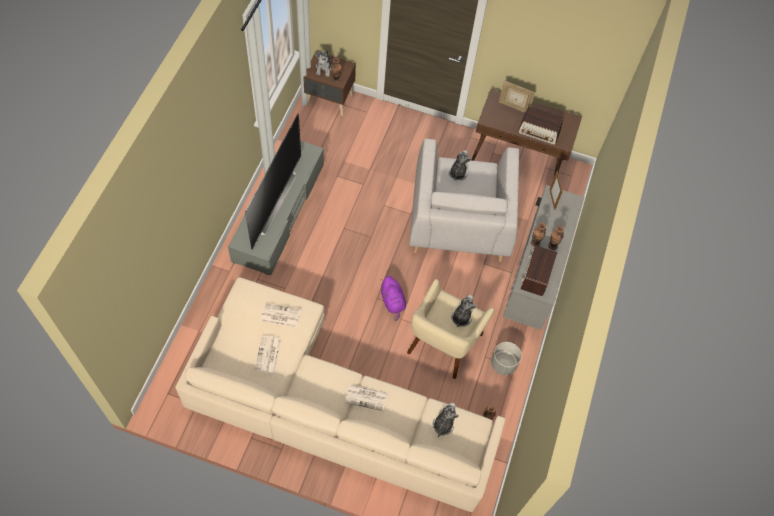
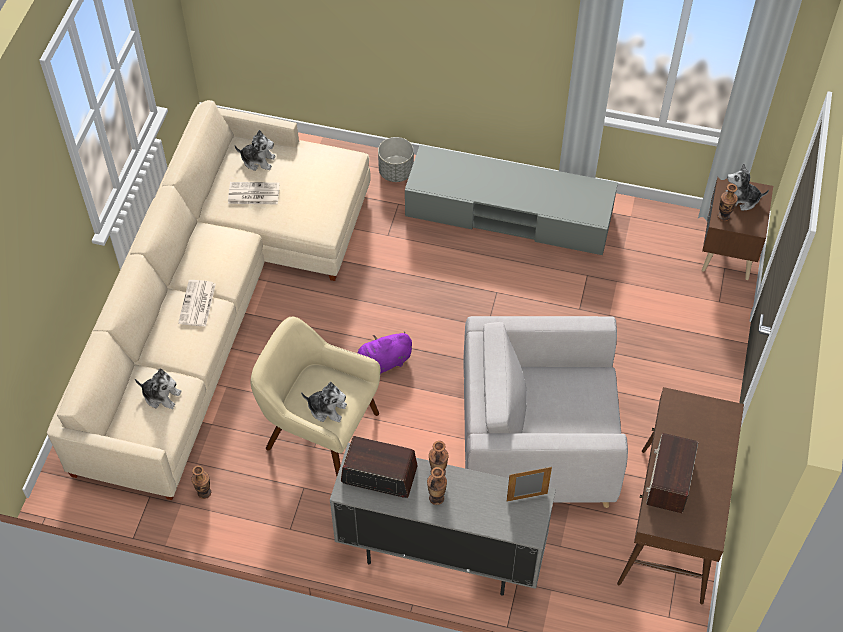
camera: 90 degrees right, 5 degrees down
television [245,114,301,250] -> none
newspaper [260,303,301,328] -> none
plush toy [449,150,472,180] -> plush toy moved to [234,130,276,171]
grey planter [491,342,522,375] -> grey planter moved to [378,137,414,182]
picture frame [499,81,535,113] -> none

